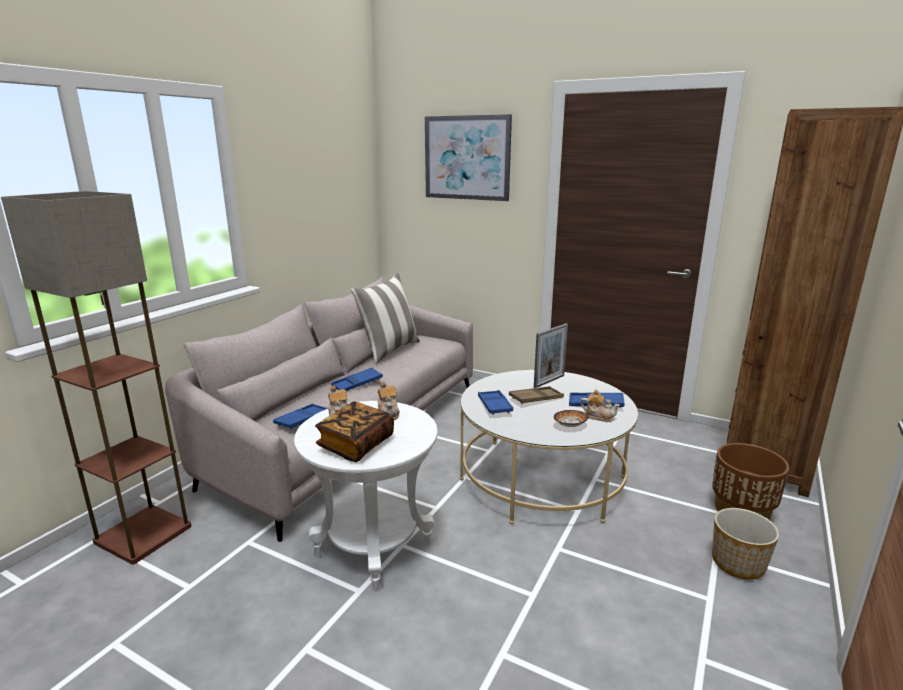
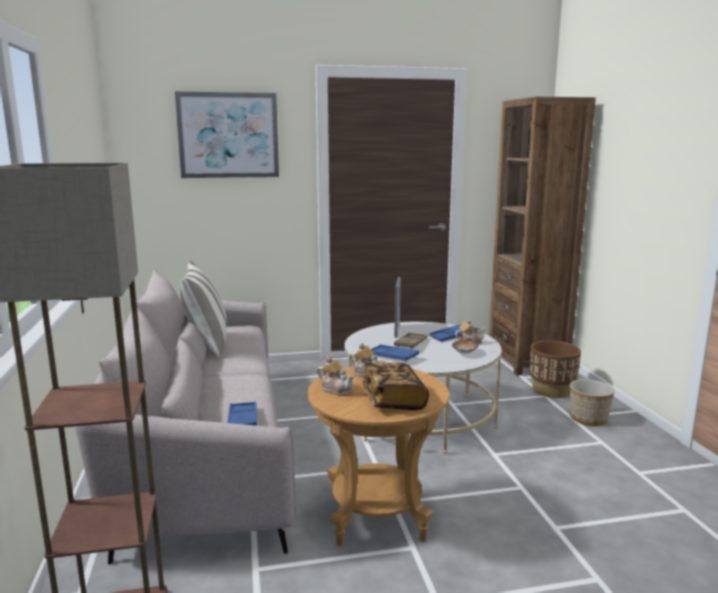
camera: 40 degrees left, 5 degrees down
white side table [294,401,438,592] -> brown side table [307,366,449,546]
blue tray [331,368,383,391] -> none

